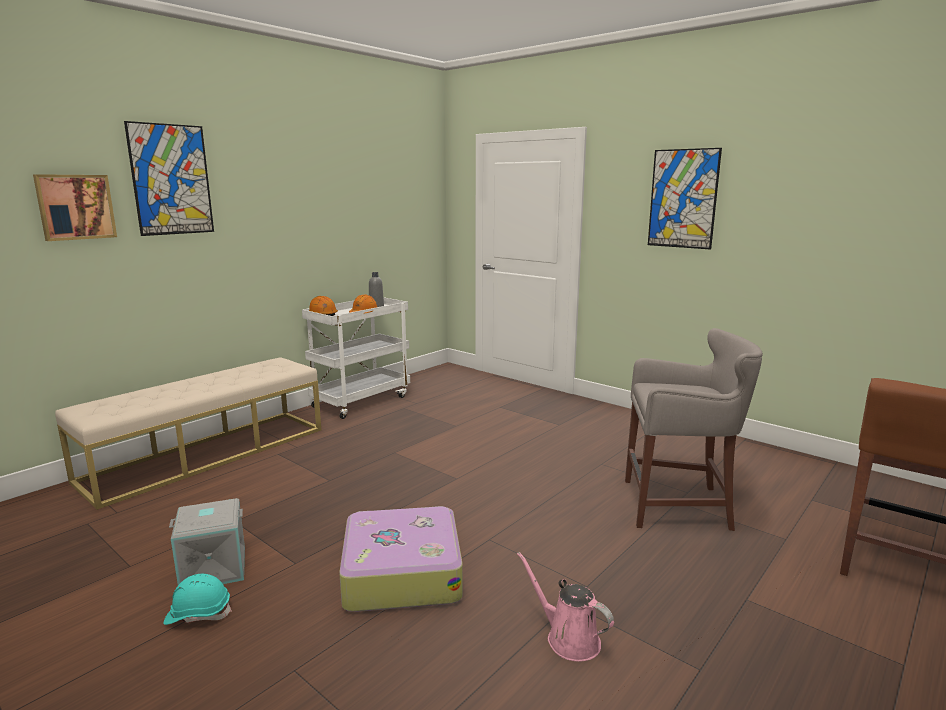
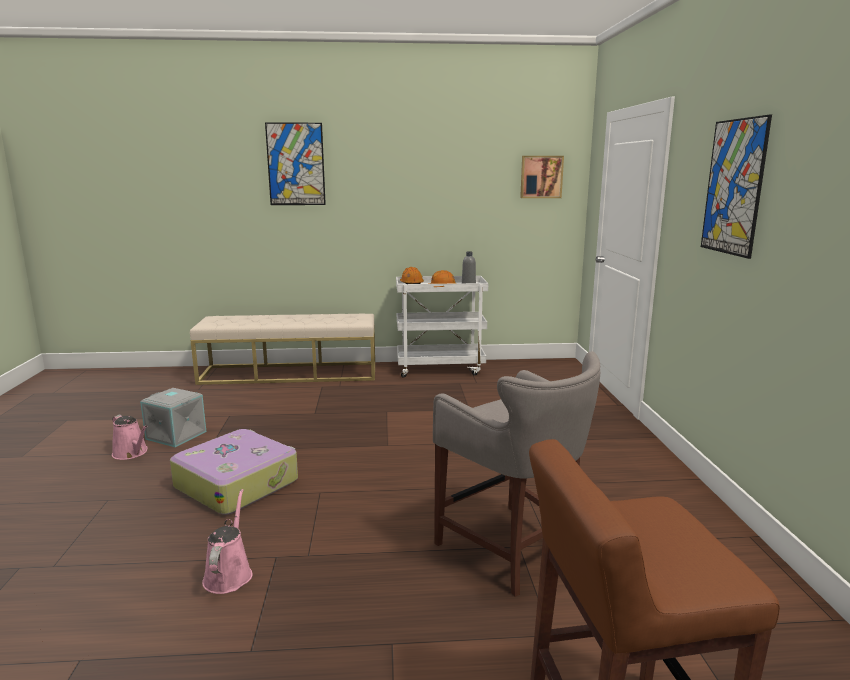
camera: 45 degrees right, 0 degrees up
picture [33,174,117,241] -> picture moved to [520,156,564,198]
turquoise hard hat [164,574,232,625] -> pink watering can [112,415,148,460]

